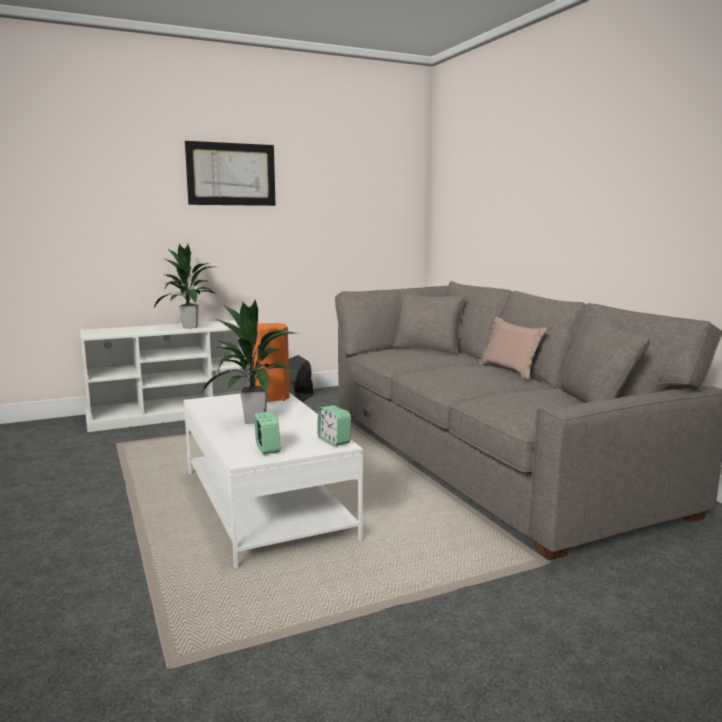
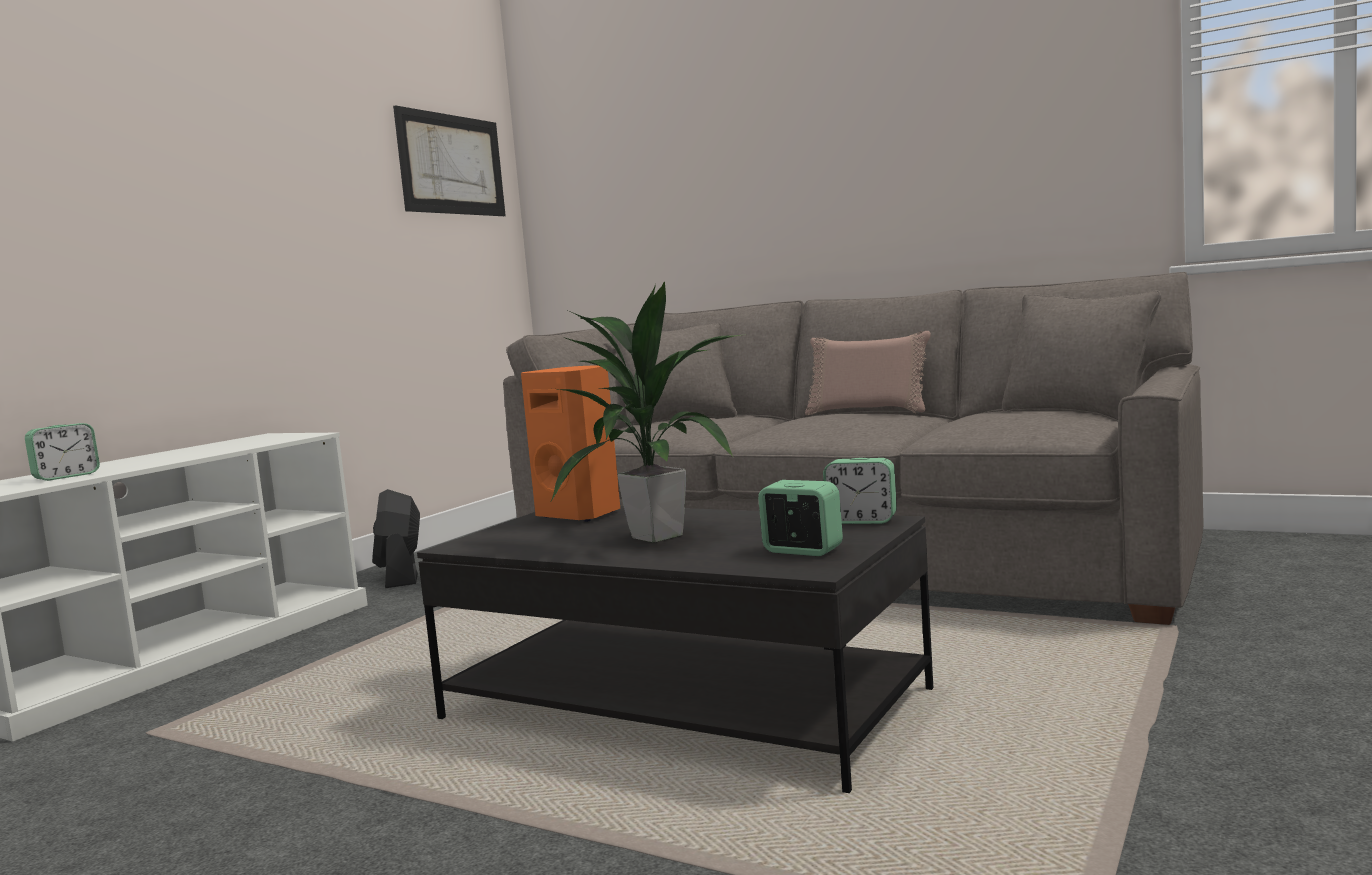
camera: 35 degrees left, 5 degrees down
potted plant [153,244,215,328] -> none
white coffee table [184,392,363,568] -> black coffee table [417,506,933,793]
picture [185,141,276,206] -> picture moved to [393,105,506,216]
none -> alarm clock [25,423,100,481]

